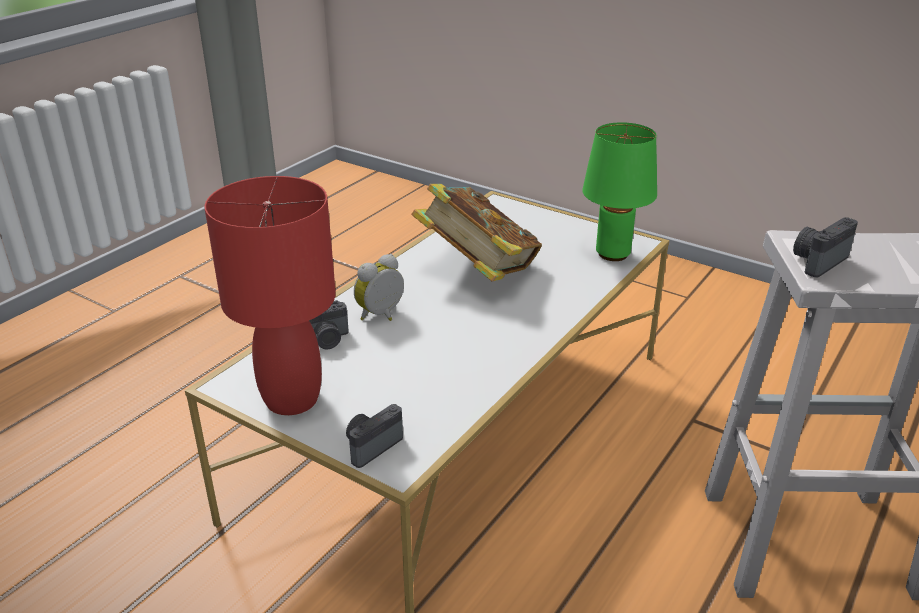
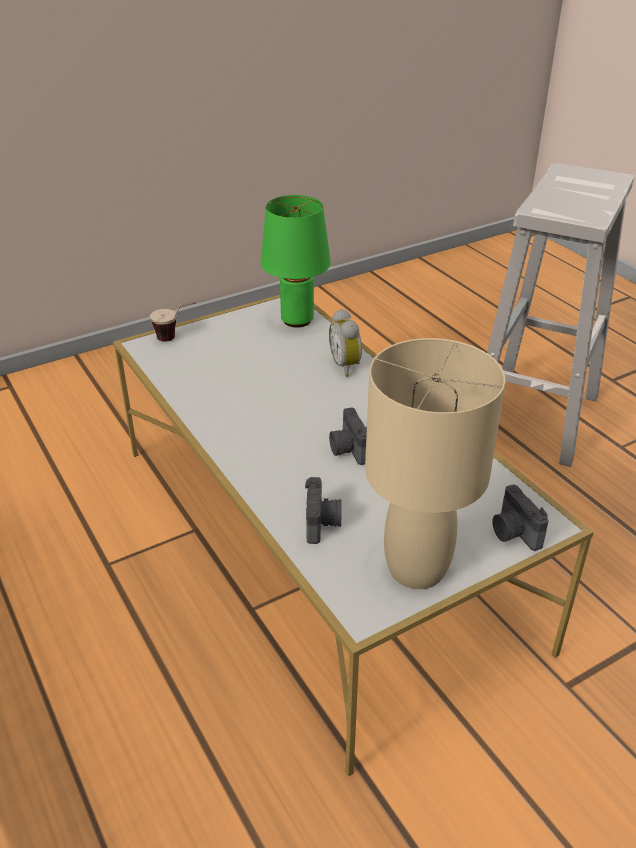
camera: 65 degrees left, 5 degrees up
red table lamp [204,176,336,415] -> beige table lamp [365,338,506,589]
alarm clock [354,254,404,321] -> alarm clock moved to [329,309,362,377]
book [412,184,542,281] -> none
camera [793,217,858,277] -> camera moved to [329,408,367,465]
none -> cup [150,302,195,342]

